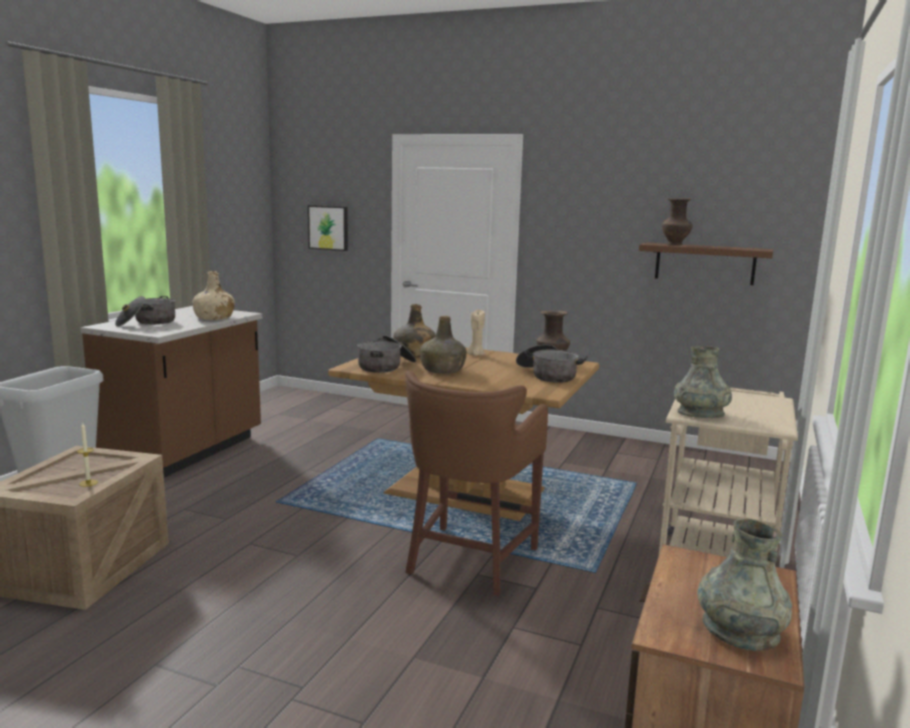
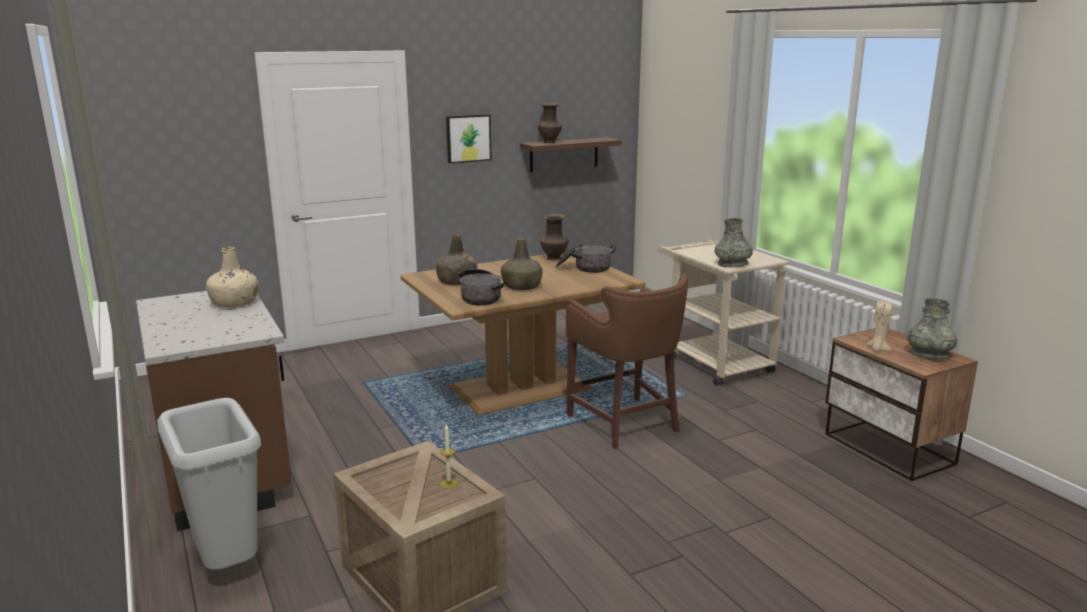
camera: 50 degrees left, 5 degrees up
cooking pot [115,296,176,327] -> none
picture [308,205,348,251] -> picture moved to [446,114,492,164]
beige candle [467,309,485,356] -> beige candle moved to [867,301,892,352]

